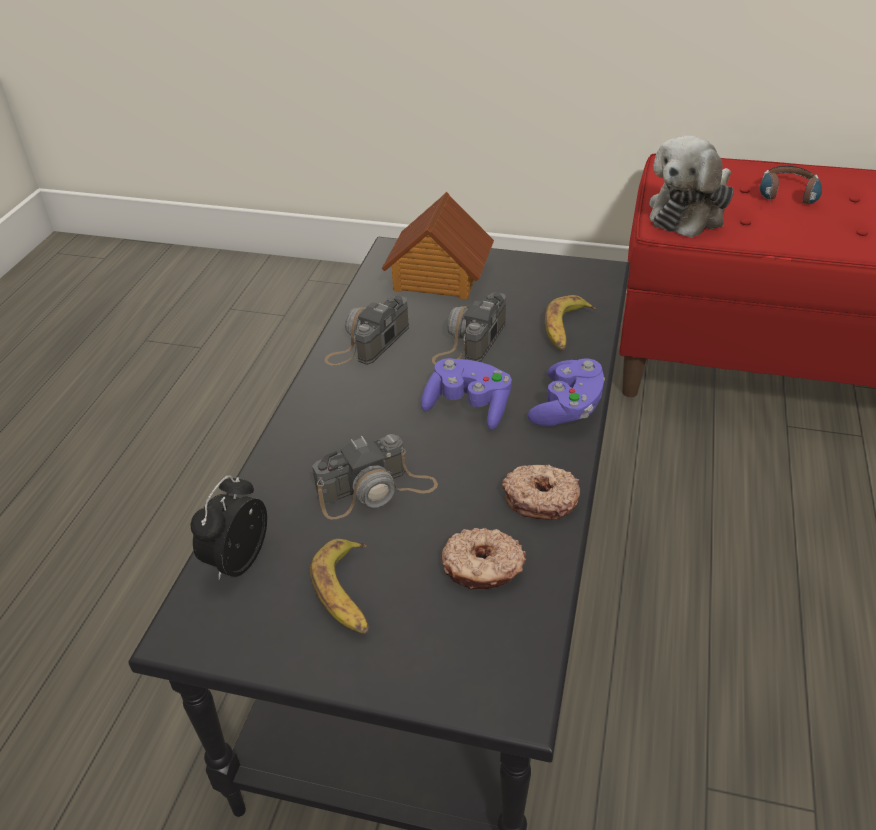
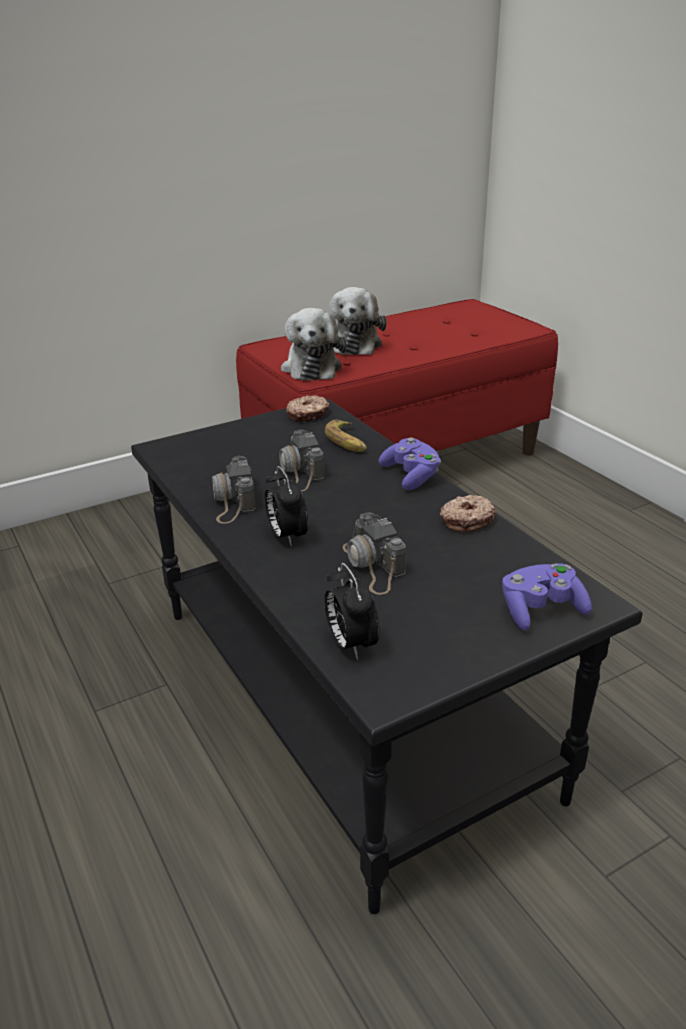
camera: 45 degrees left, 10 degrees down
banana [310,539,369,634] -> none
camera [312,434,438,520] -> camera turned 135 degrees clockwise [343,512,406,595]
toy house [382,192,494,300] -> none
purple game controller [421,358,512,430] -> purple game controller moved to [502,563,592,631]
donut [442,528,526,590] -> donut moved to [286,395,329,422]
headphones [760,166,822,204] -> plush toy [329,287,387,355]
none -> alarm clock [265,466,308,547]

